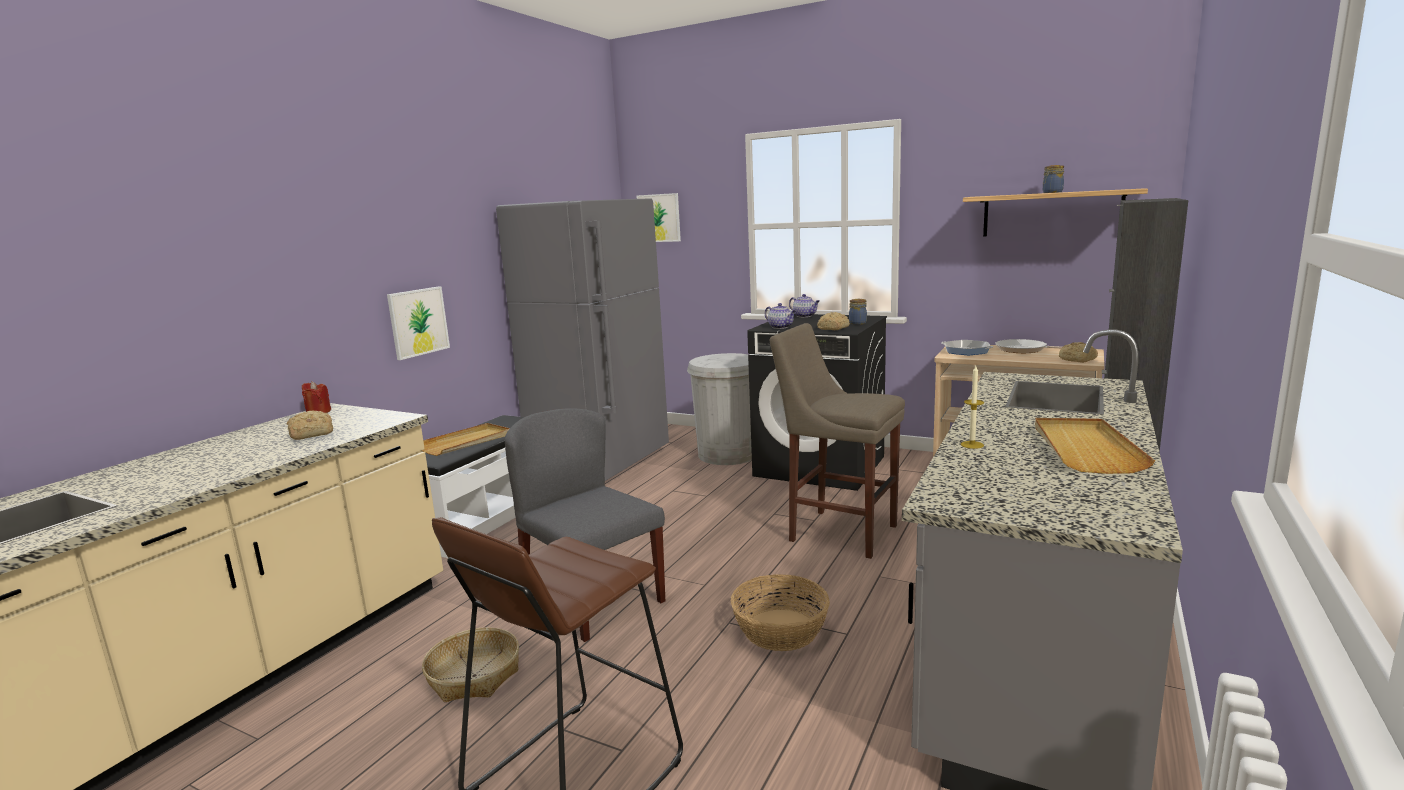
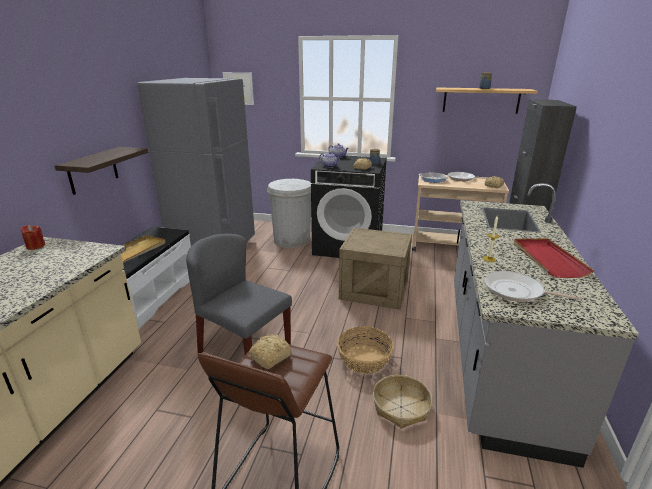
camera: 15 degrees left, 10 degrees up
bread [287,410,333,440] -> bread moved to [249,334,292,369]
picture [387,286,450,360] -> shelf [55,147,148,195]
basket [422,627,519,702] -> basket moved to [373,375,432,429]
beige stool [770,323,905,559] -> crate [339,228,412,310]
beige tray [1035,418,1155,474] -> red tray [514,238,595,278]
none -> frying pan [484,271,580,302]

